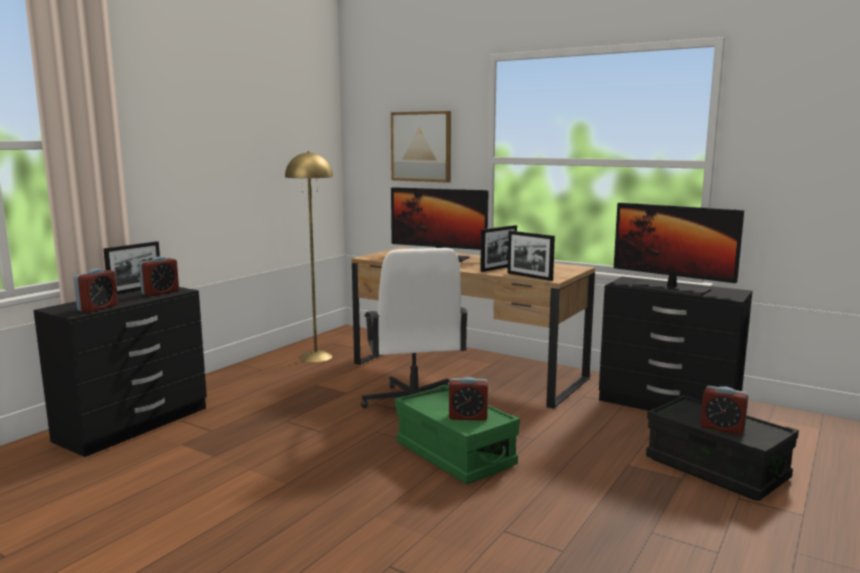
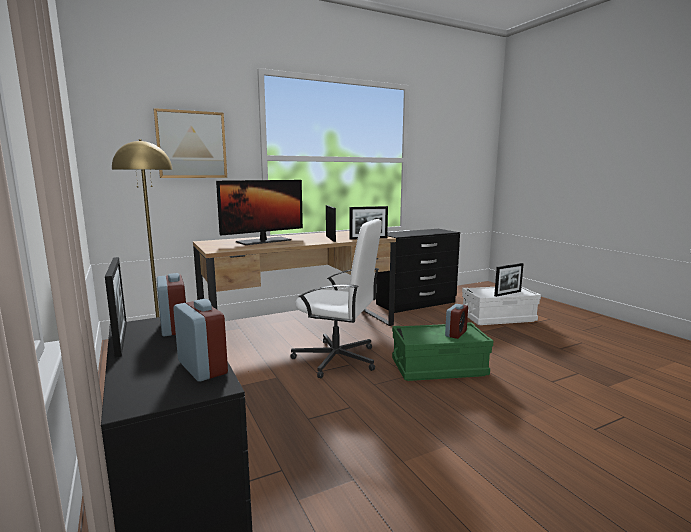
camera: 60 degrees left, 0 degrees up
monitor [614,203,744,296] -> none
black storage box [646,395,799,501] -> white storage box [462,286,541,325]
alarm clock [700,386,749,435] -> picture frame [494,263,524,297]

